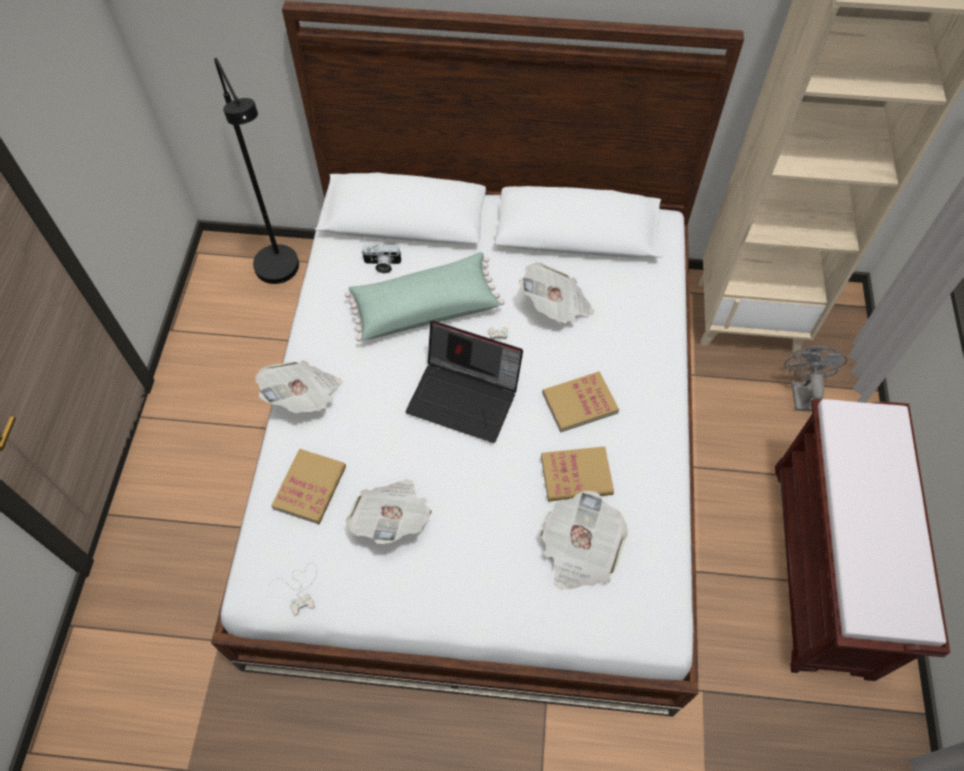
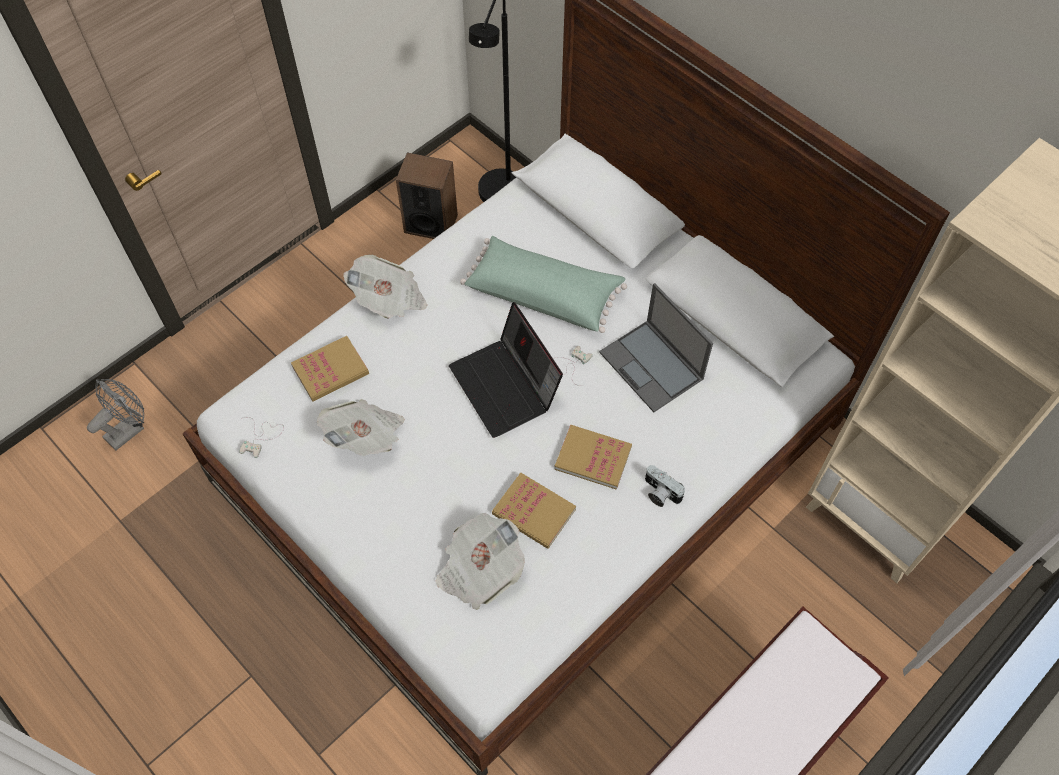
camera: 40 degrees right, 0 degrees up
camera [362,244,402,273] -> camera moved to [645,465,685,507]
newspaper [519,262,594,324] -> laptop [599,283,713,412]
grey fan [784,346,847,411] -> grey fan moved to [87,379,144,450]
none -> speaker [396,152,458,239]

